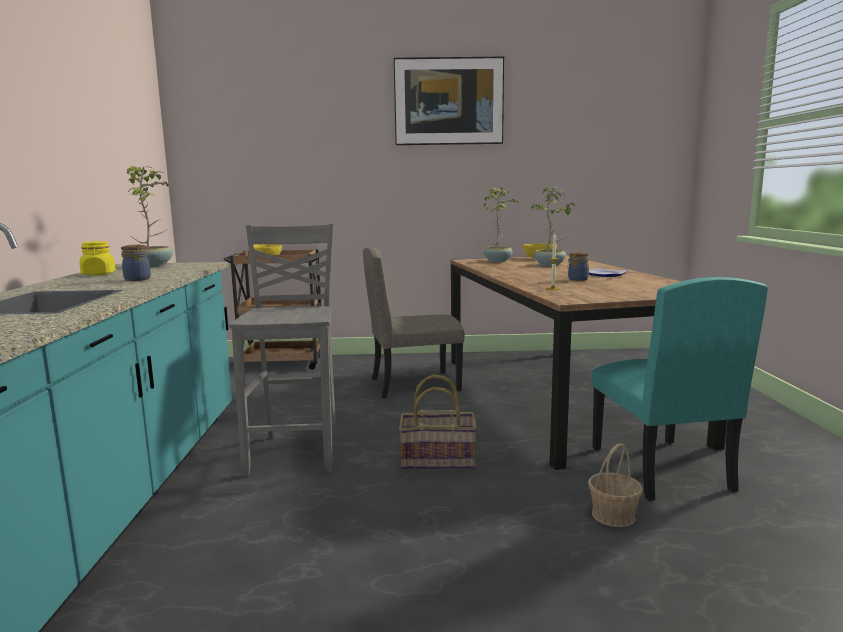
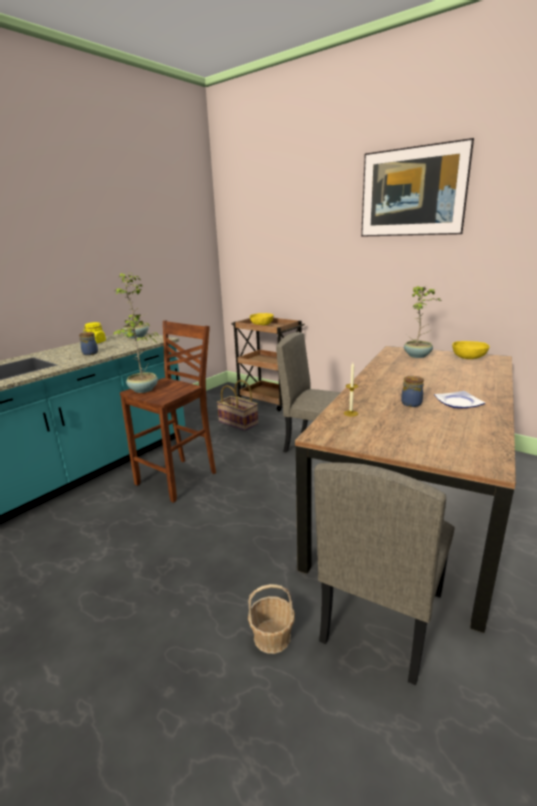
camera: 40 degrees right, 10 degrees up
grey stool [229,224,336,477] -> brown stool [120,320,216,503]
basket [399,374,477,470] -> basket moved to [217,380,258,431]
potted plant [531,187,575,266] -> potted plant moved to [113,314,159,393]
turquoise chair [592,277,768,501] -> beige chair [314,463,455,685]

